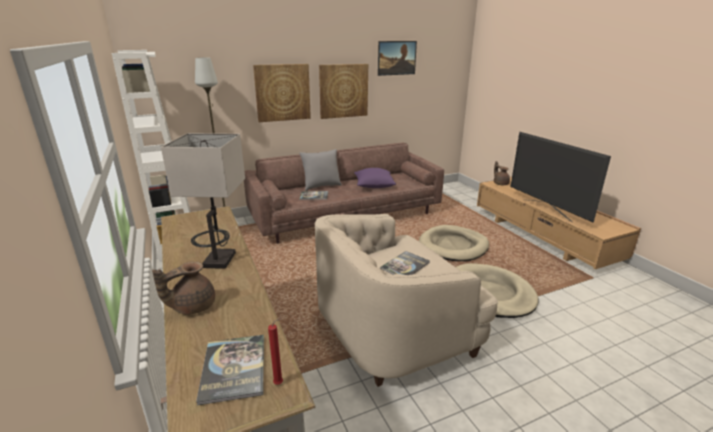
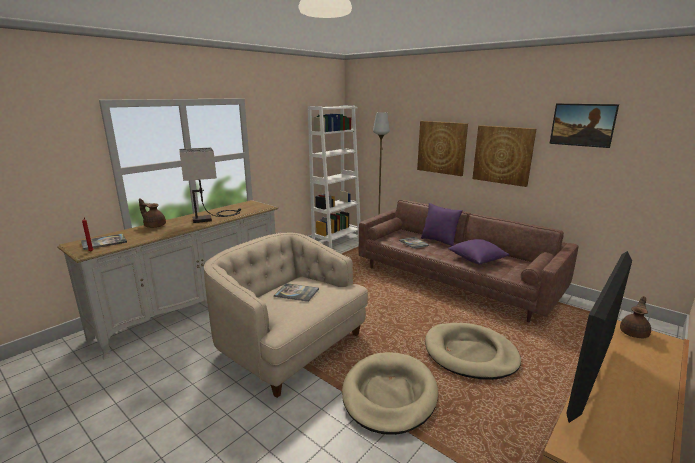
camera: 65 degrees right, 5 degrees down
grey pillow [299,149,342,191] -> purple pillow [421,203,463,246]

